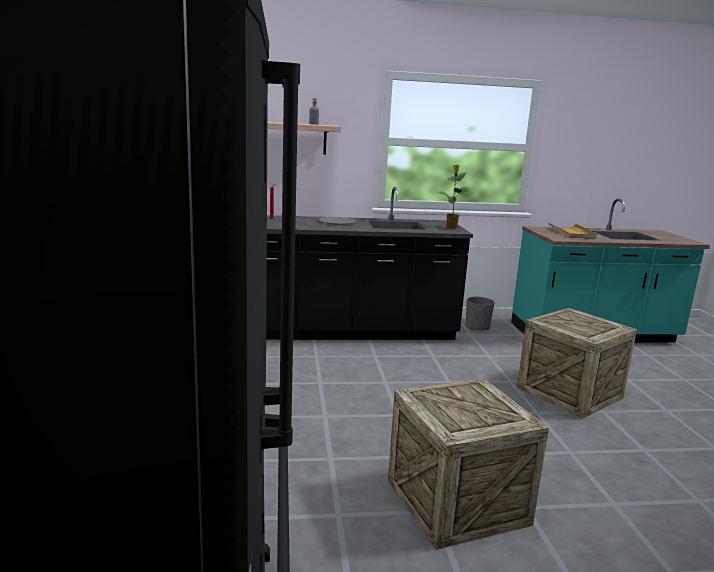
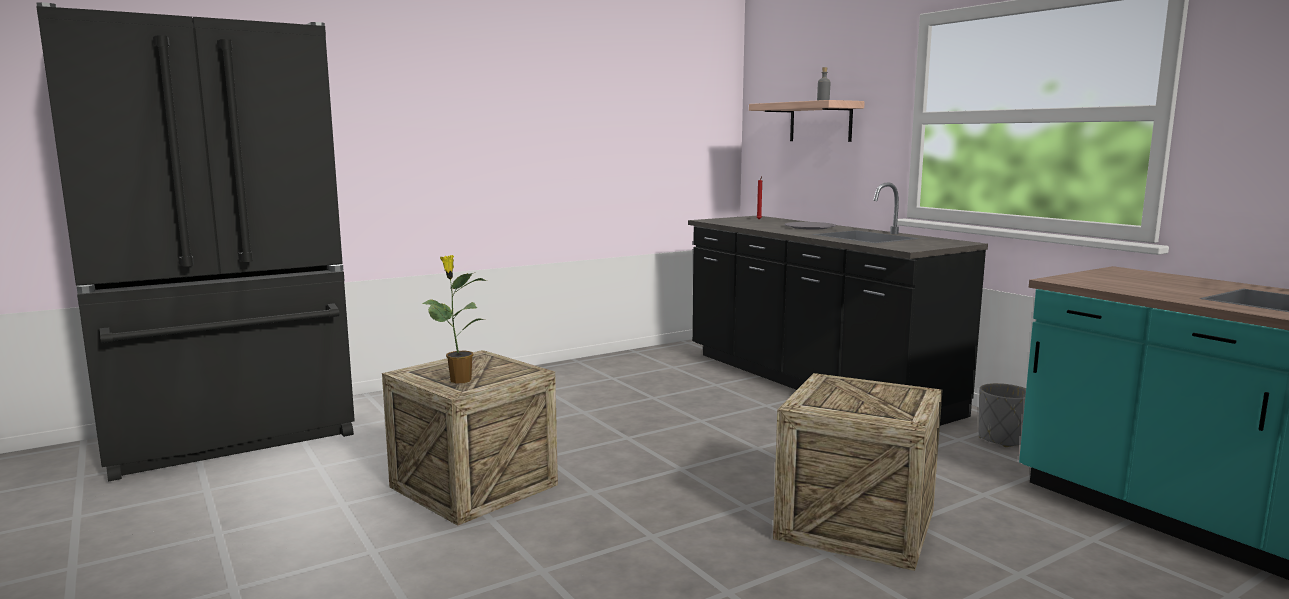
camera: 65 degrees right, 5 degrees down
potted plant [438,165,472,229] -> potted plant moved to [422,255,487,383]
beige tray [548,223,597,239] -> none

